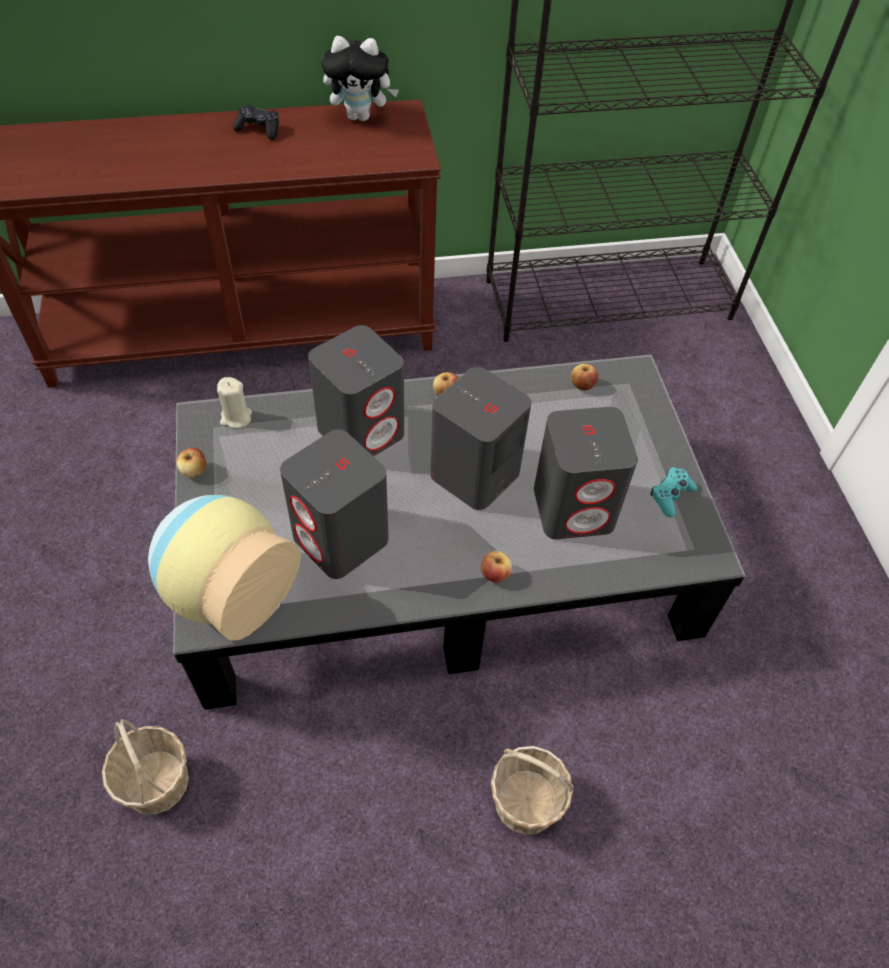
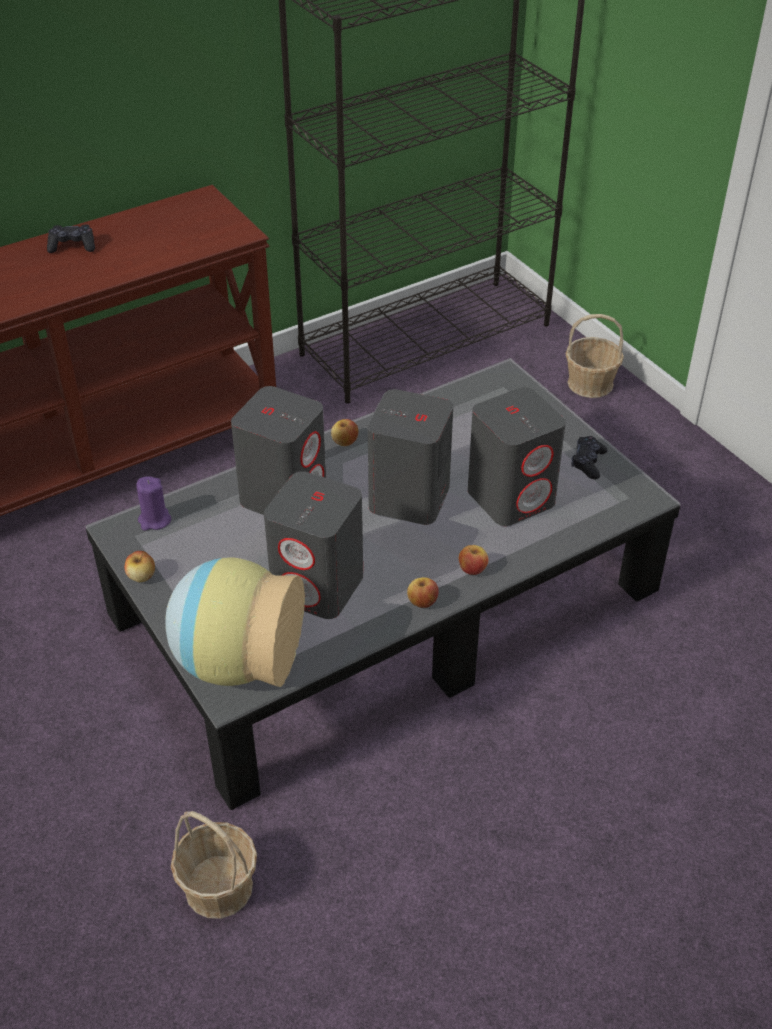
camera: 20 degrees left, 10 degrees down
beige candle [217,377,252,428] -> purple candle [137,476,171,531]
plush toy [322,36,399,121] -> none
basket [491,746,574,835] -> basket moved to [565,314,624,398]
apple [571,364,598,391] -> apple moved to [407,577,439,608]
turquoise game controller [650,467,697,518] -> black game controller [571,436,608,479]

